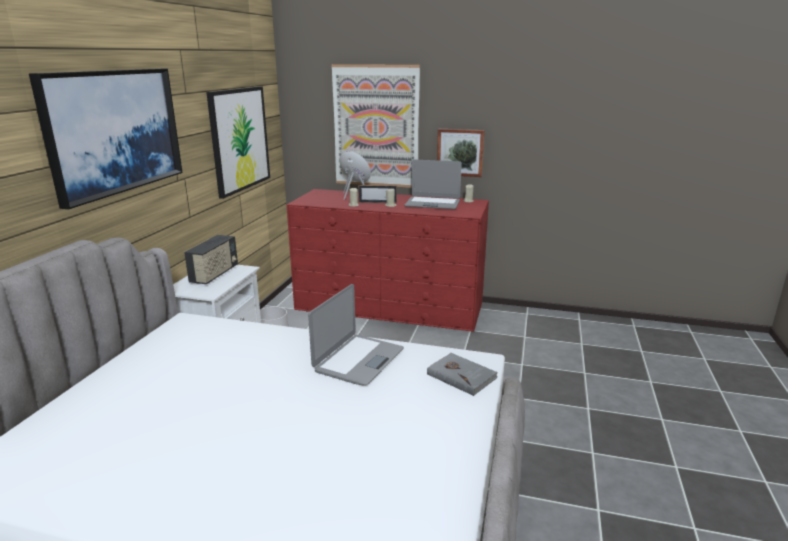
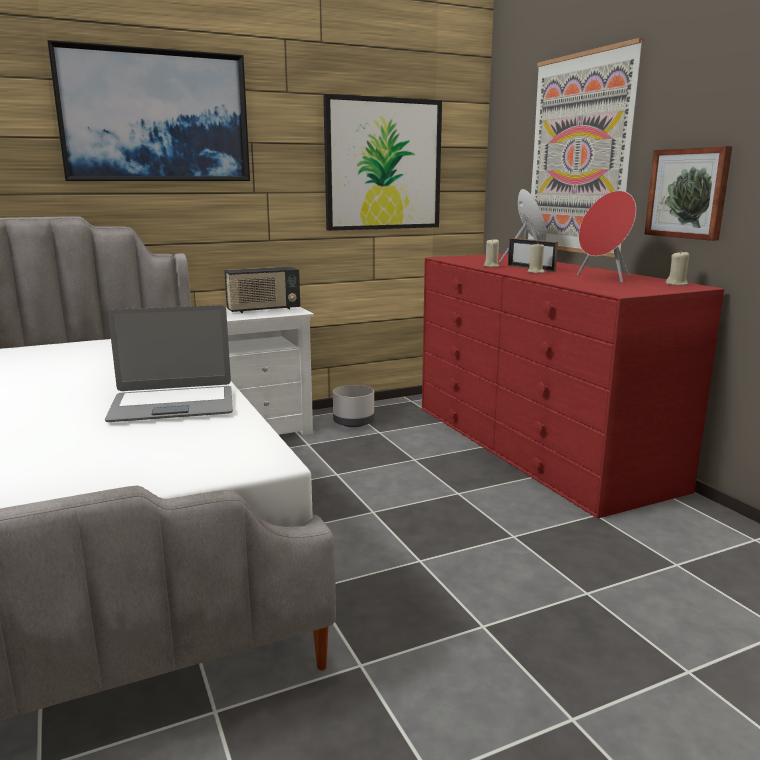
camera: 50 degrees right, 5 degrees down
laptop [404,160,462,209] -> red speaker [577,191,636,283]
grey book [427,353,498,396] -> none

